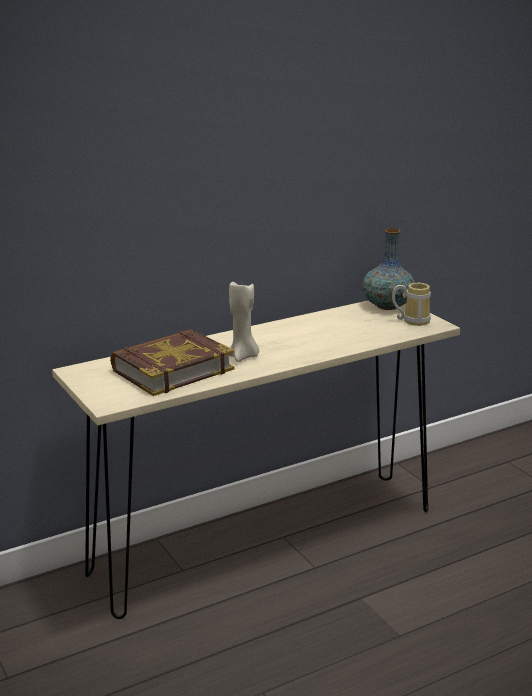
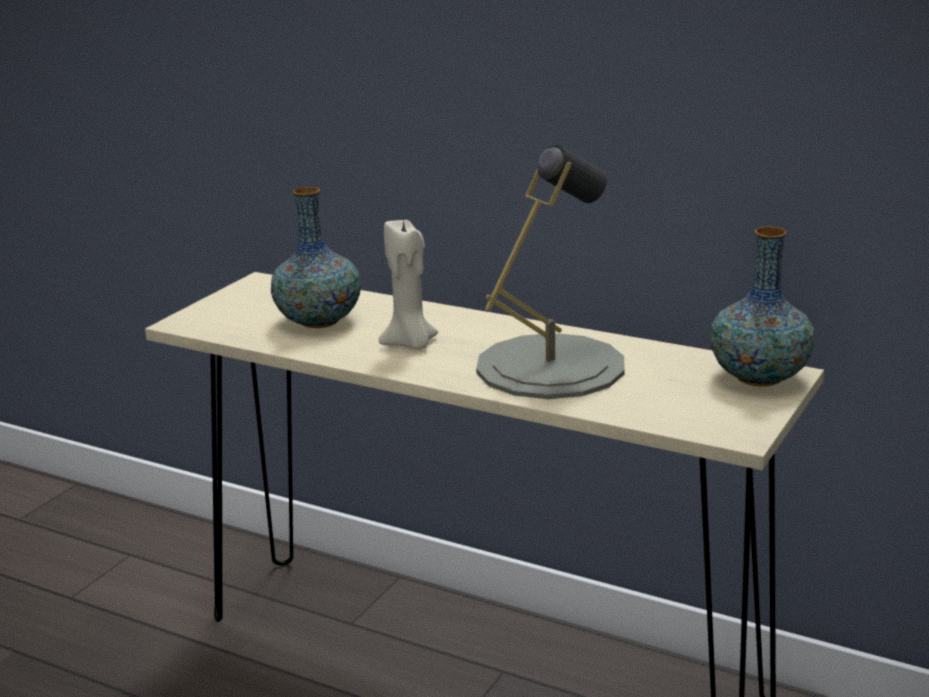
camera: 60 degrees right, 0 degrees up
book [110,329,235,396] -> vase [271,187,361,328]
mug [392,283,431,326] -> none
none -> grey table lamp [476,145,625,399]

